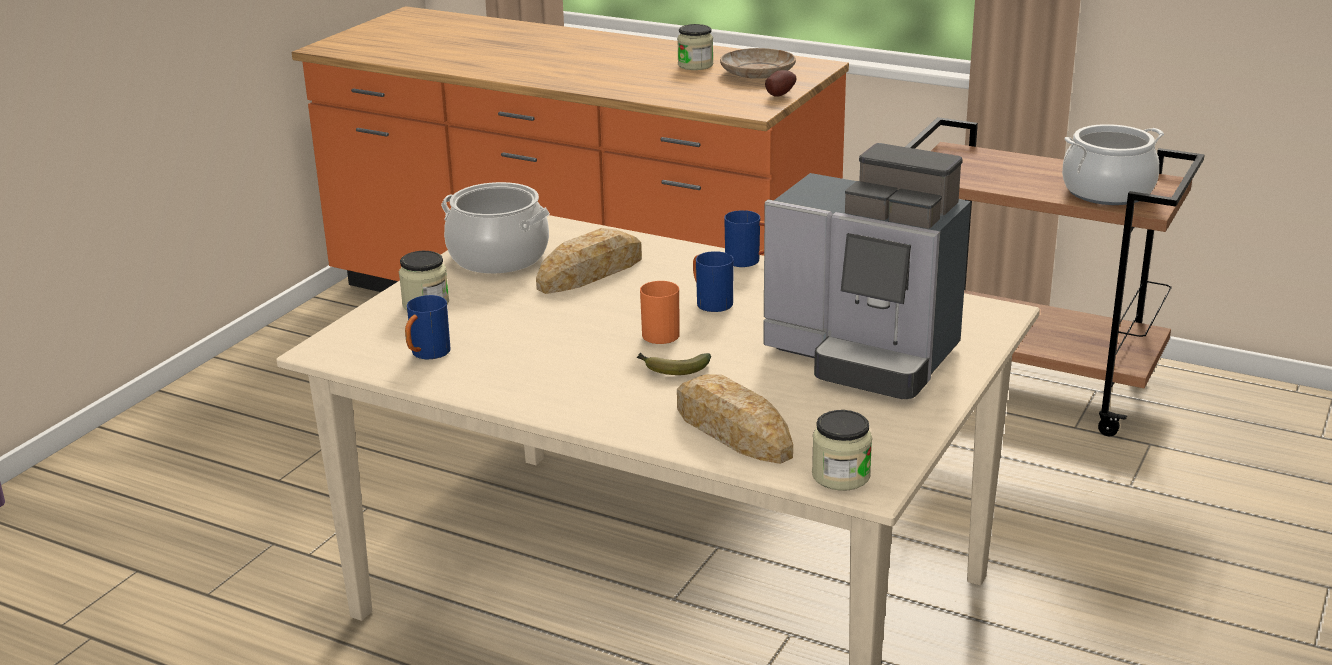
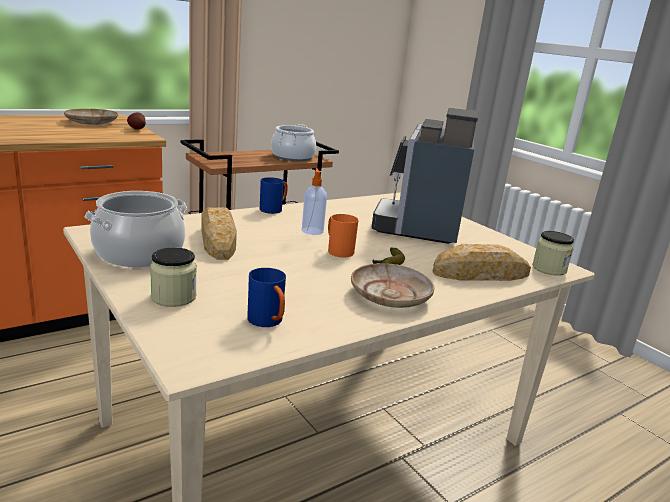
camera: 65 degrees left, 5 degrees down
jar [677,24,713,70] -> none
blue mug [693,251,734,312] -> soap dispenser [302,168,327,235]
coffee machine [763,143,971,399] -> coffee machine turned 135 degrees clockwise [372,108,478,244]
none -> beige plate [351,263,434,308]

